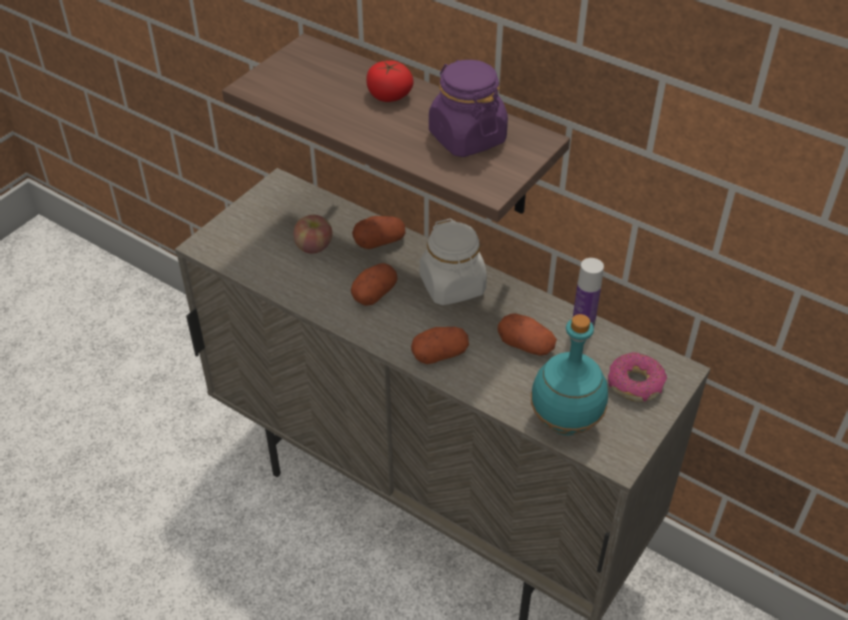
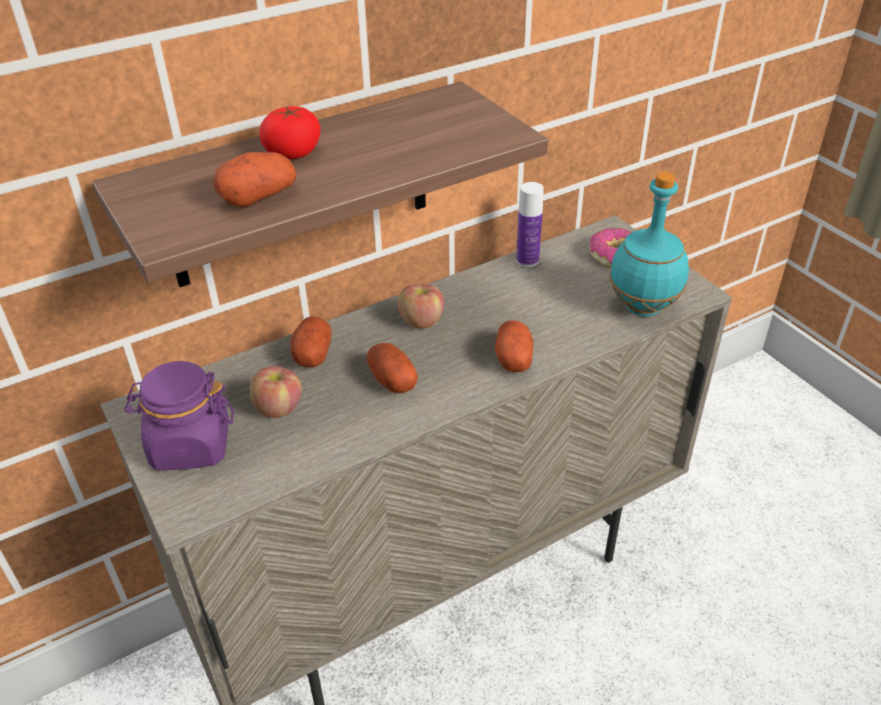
camera: 65 degrees left, 5 degrees down
white jar [420,218,487,305] -> apple [397,284,444,329]
purple jar [429,60,508,157] -> purple jar moved to [124,361,234,470]
potato [498,314,557,356] -> potato moved to [213,152,297,207]

